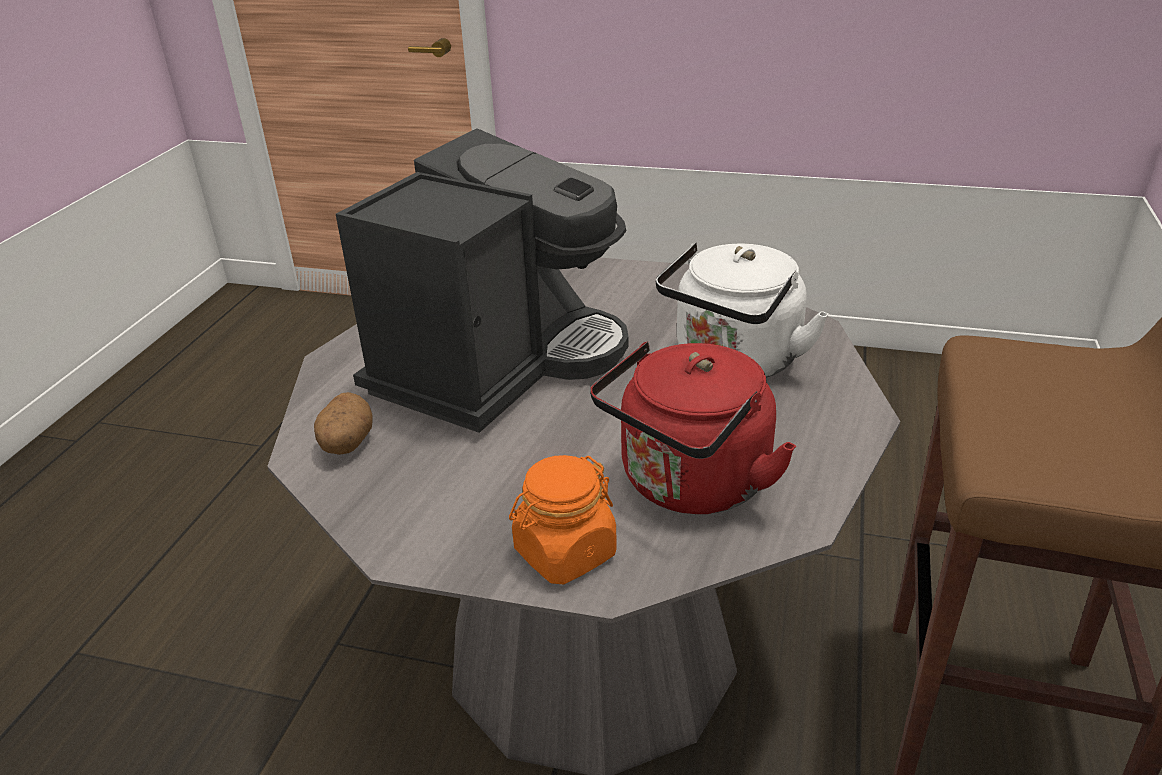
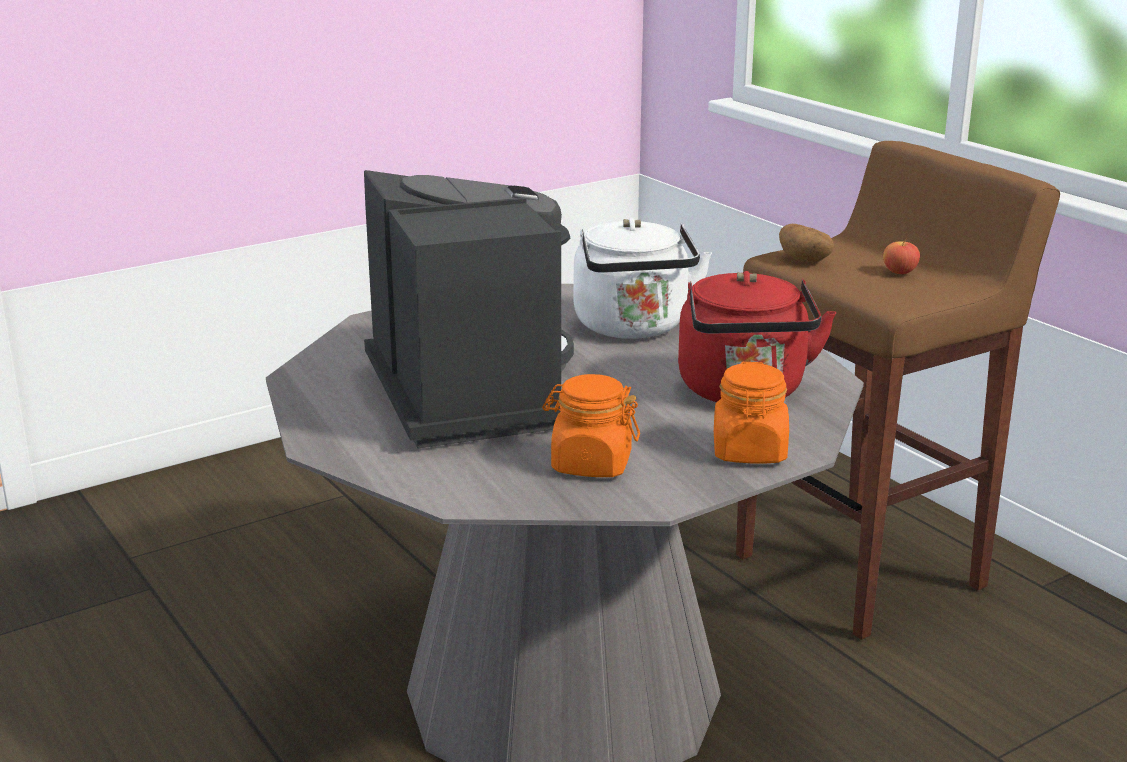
camera: 50 degrees left, 10 degrees down
potato [314,392,372,455] -> potato moved to [779,224,834,262]
none -> orange jar [542,374,640,477]
none -> apple [883,238,920,274]

